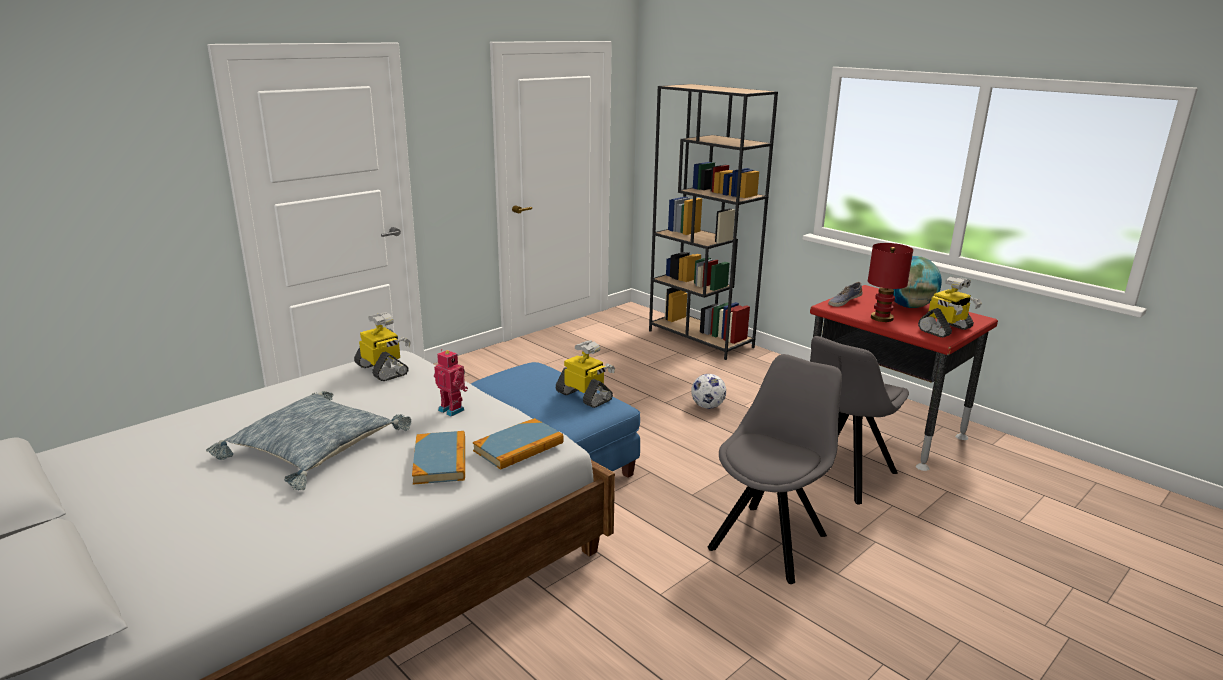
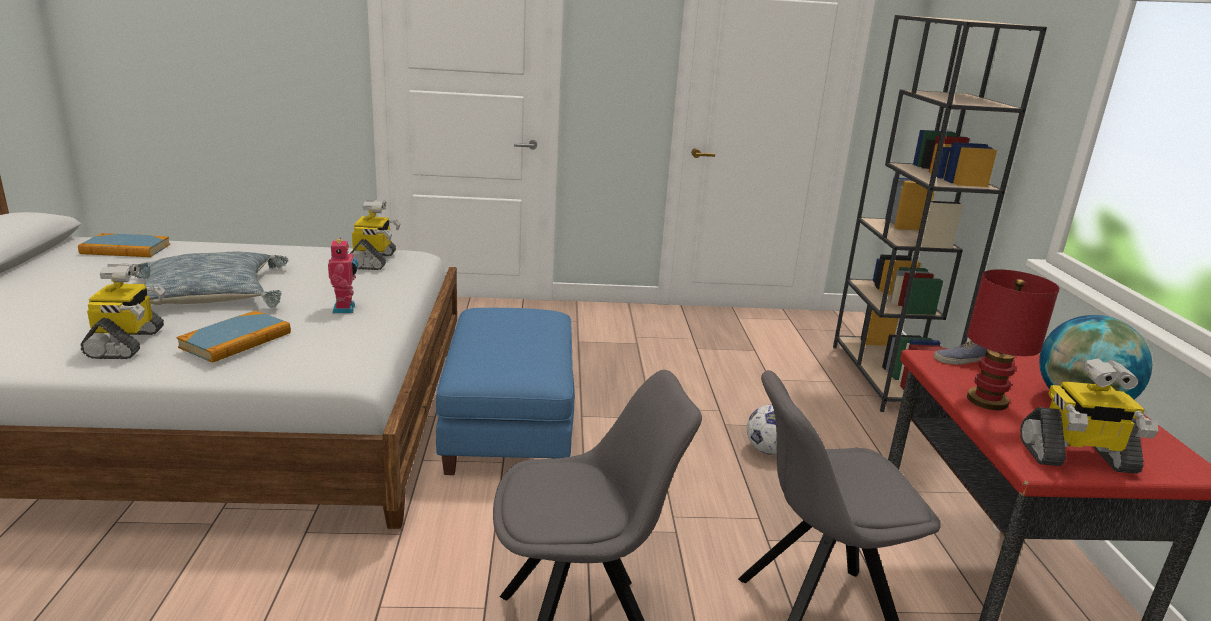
camera: 40 degrees right, 0 degrees up
book [473,418,564,470] -> book moved to [78,233,170,257]
toy robot [555,340,615,408] -> toy robot moved to [81,264,166,359]

